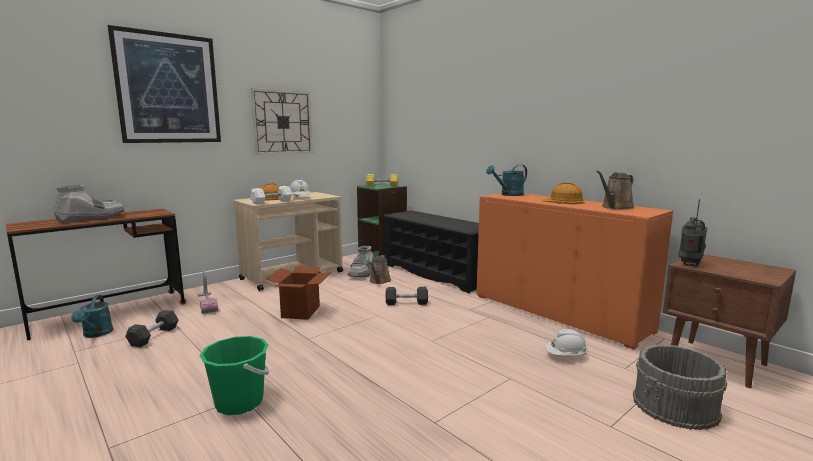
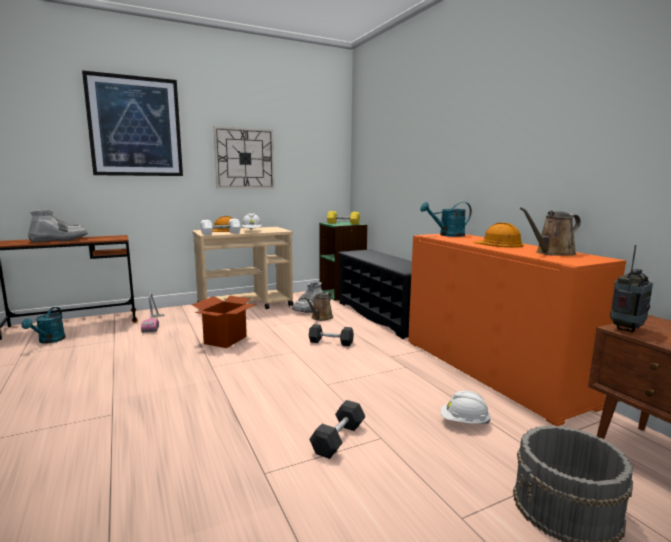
camera: 15 degrees right, 0 degrees up
grey dumbbell [125,310,179,347] -> grey dumbbell moved to [309,400,366,459]
green bucket [199,336,269,415] -> none

